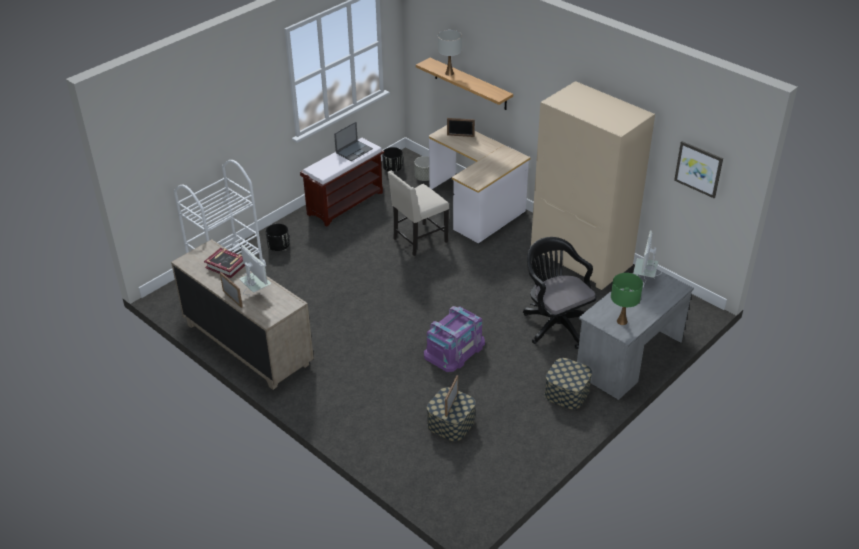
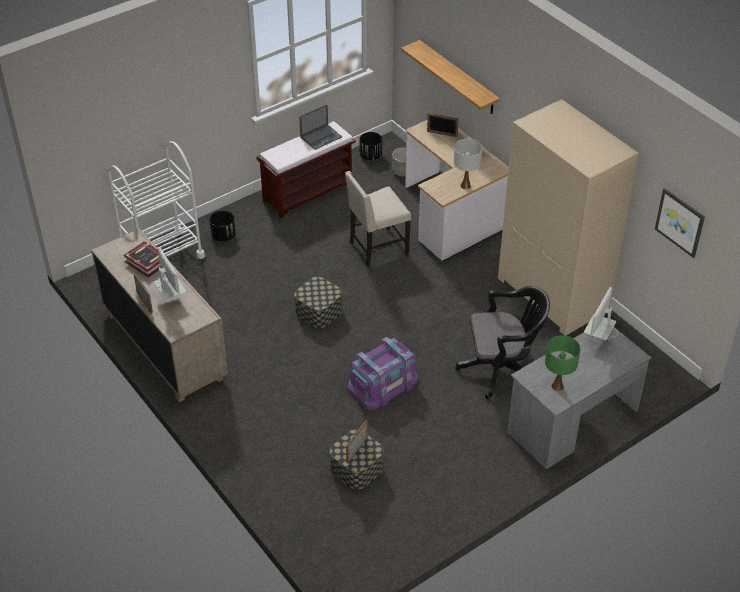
camera: 10 degrees right, 5 degrees up
white table lamp [438,30,462,76] -> white table lamp moved to [453,139,483,189]
black office chair [523,237,597,349] -> black office chair turned 105 degrees clockwise [455,286,550,399]
storage box [545,358,592,409] -> storage box moved to [294,277,342,328]

